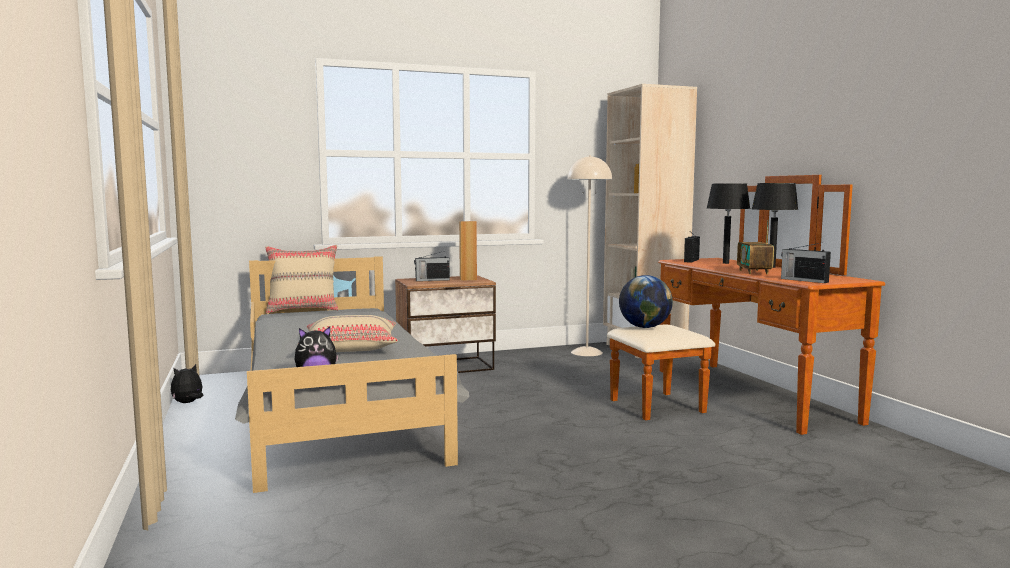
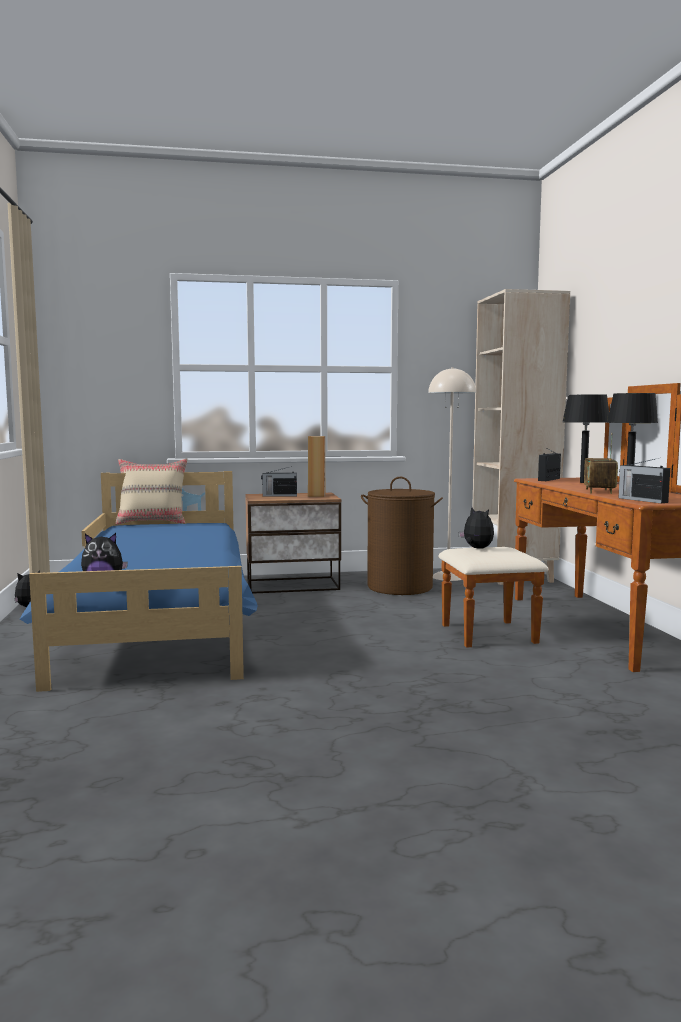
camera: 10 degrees right, 0 degrees up
grey bed [235,256,469,493] -> blue bed [20,471,258,692]
beige pillow [297,315,398,352] -> none
globe [619,275,673,328] -> plush toy [459,507,494,549]
none -> brown laundry basket [361,477,443,595]

